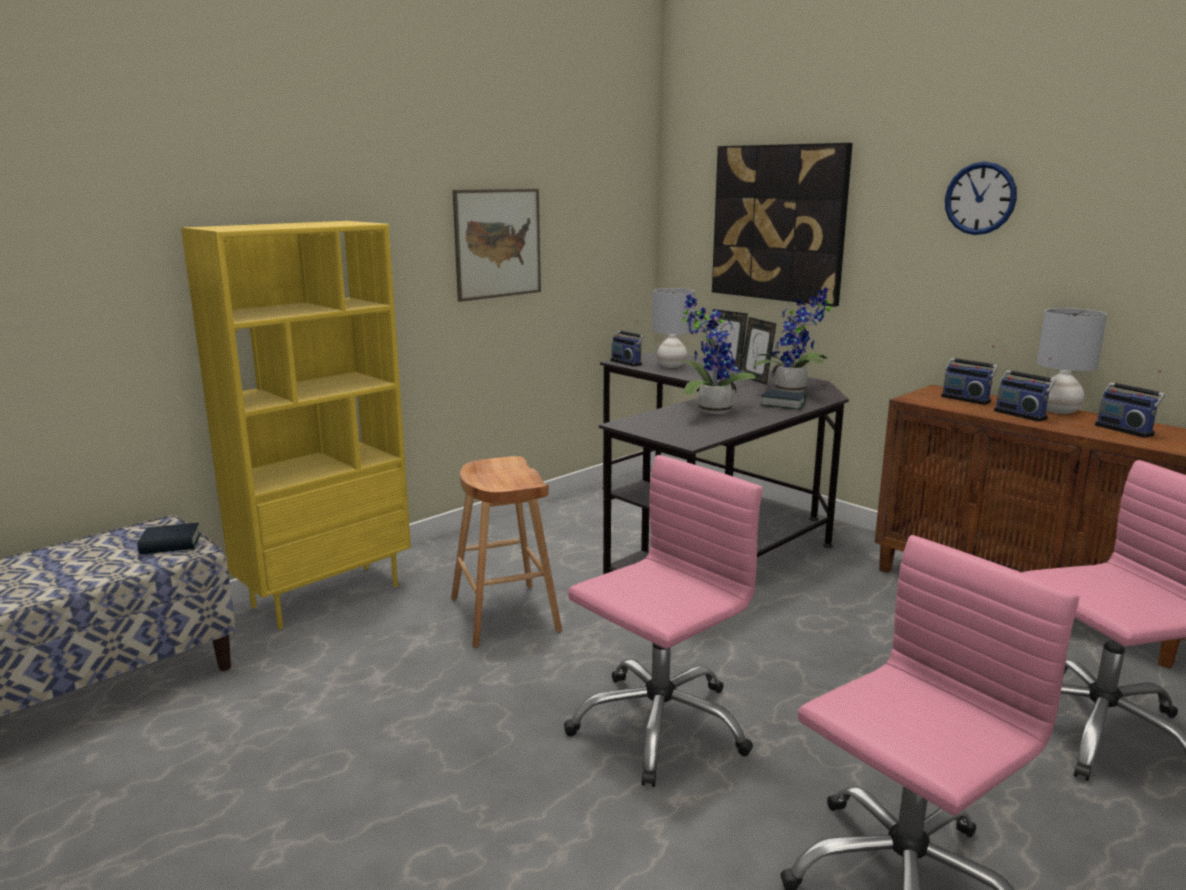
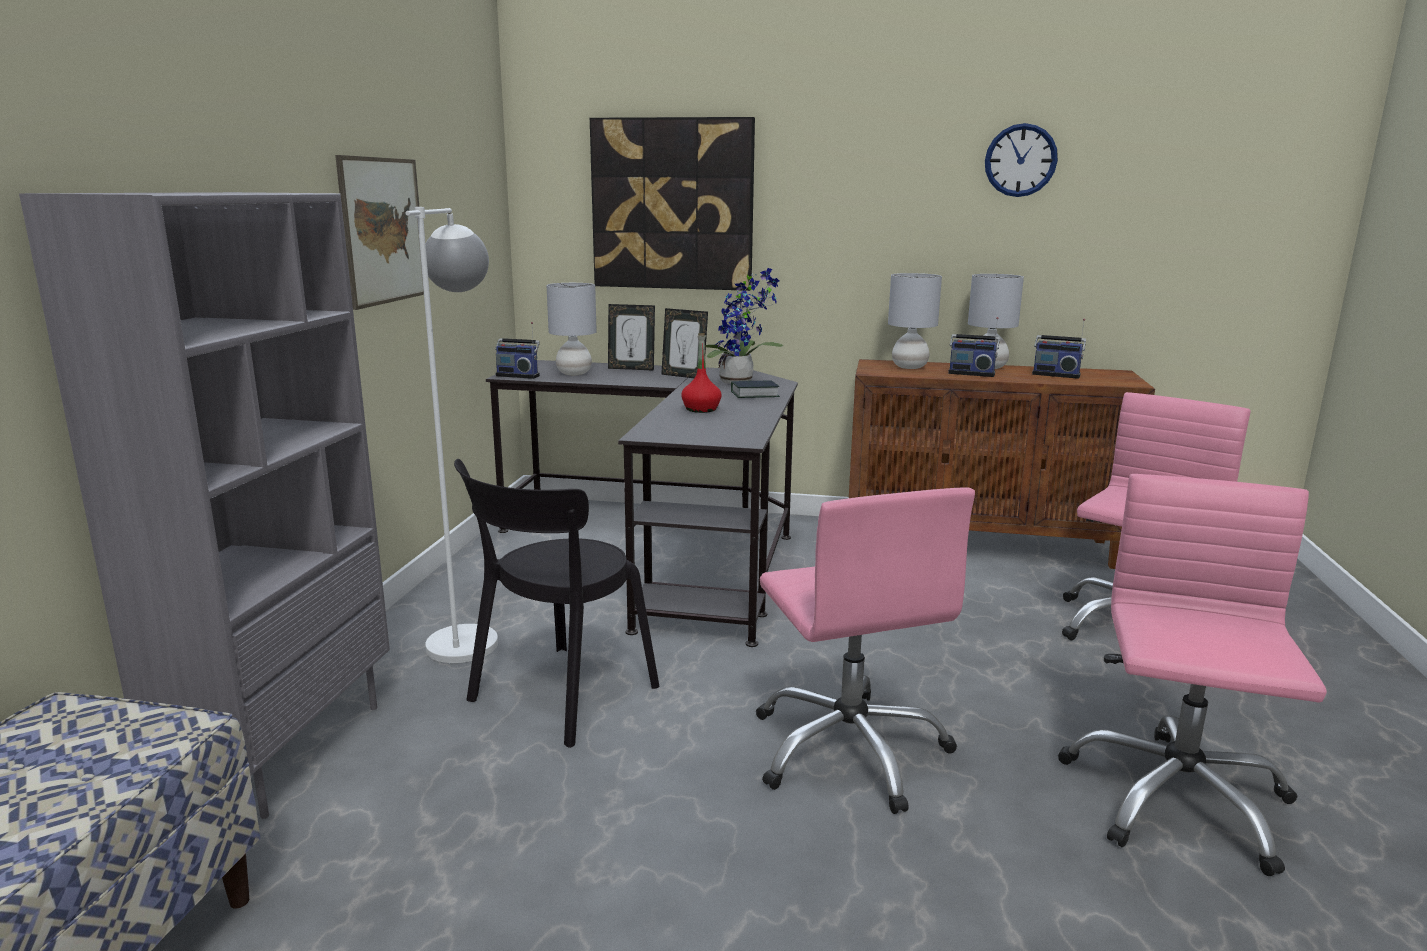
camera: 35 degrees left, 0 degrees up
book [137,523,201,554] -> none
yellow bookcase [181,221,411,629] -> grey bookcase [19,192,390,819]
brown stool [451,456,562,648] -> black chair [454,459,659,748]
pink office chair [564,455,762,787] -> pink office chair turned 150 degrees clockwise [756,487,975,814]
potted plant [680,295,756,414] -> red bottle [681,333,721,413]
radio [941,345,998,405] -> grey table lamp [888,273,942,369]
wall clock [945,162,1017,235] -> wall clock moved to [985,123,1058,197]
none -> white floor lamp [406,207,498,663]

